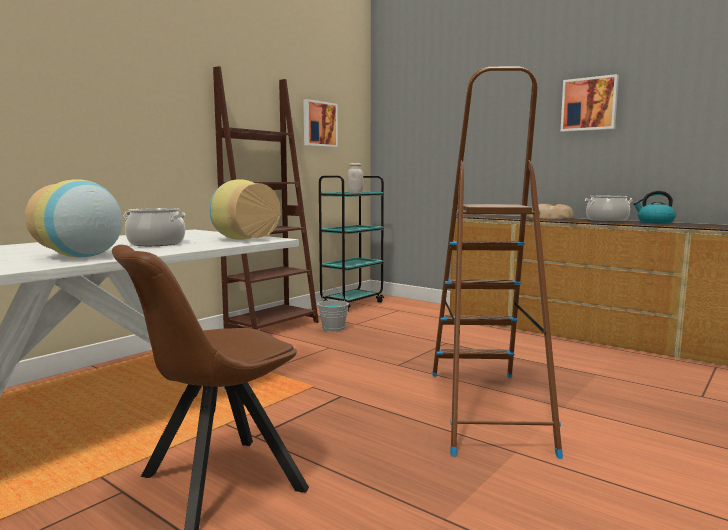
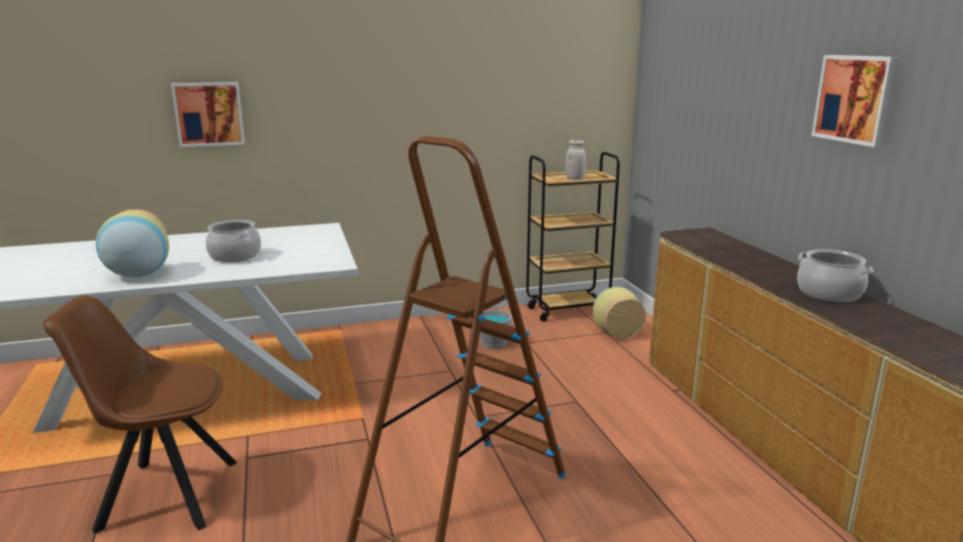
camera: 35 degrees right, 10 degrees up
vase [210,179,281,240] -> vase moved to [593,287,646,339]
brown bookcase [213,66,319,330] -> none
picture [303,99,338,147] -> picture moved to [171,82,245,147]
turquoise cart [319,176,384,311] -> brown cart [526,152,620,322]
bread [527,204,574,220] -> none
kettle [633,191,676,224] -> none

